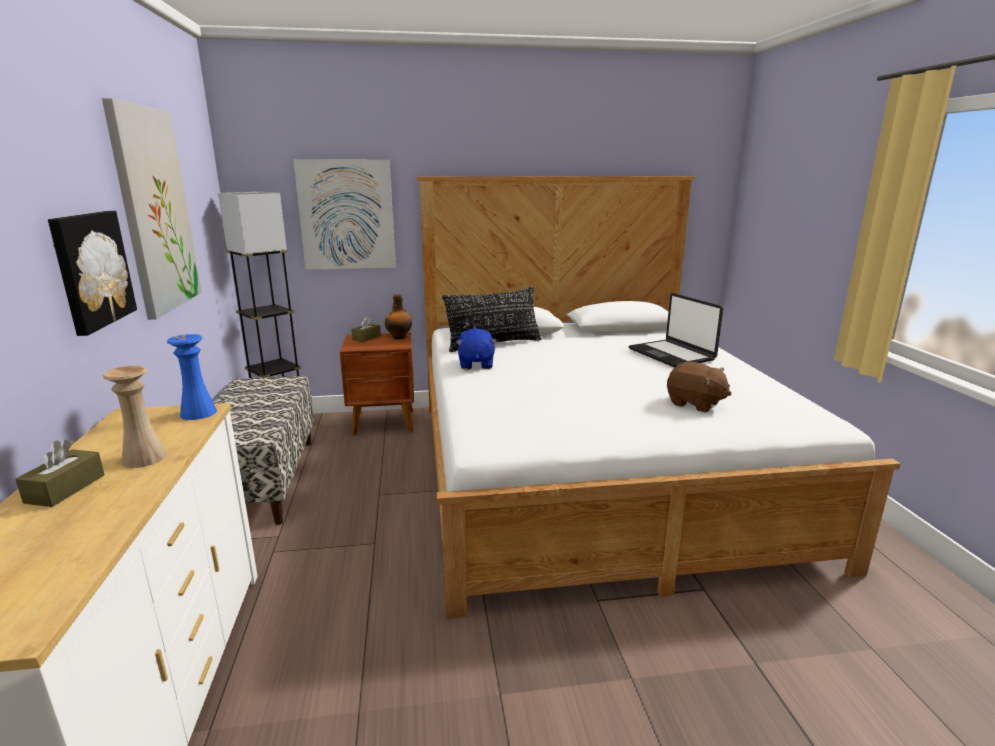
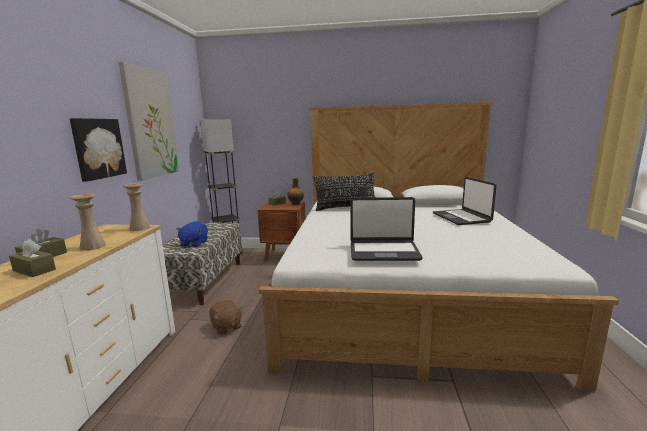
camera: 15 degrees right, 5 degrees down
blue vase [167,334,217,420] -> beige vase [123,183,150,231]
picture [294,160,396,270] -> none
blue plush toy [456,328,497,369] -> blue plush toy moved to [176,221,208,247]
brown plush toy [667,362,731,412] -> brown plush toy moved to [209,300,243,335]
none -> brown tissue box [9,239,56,277]
none -> laptop [350,197,423,261]

